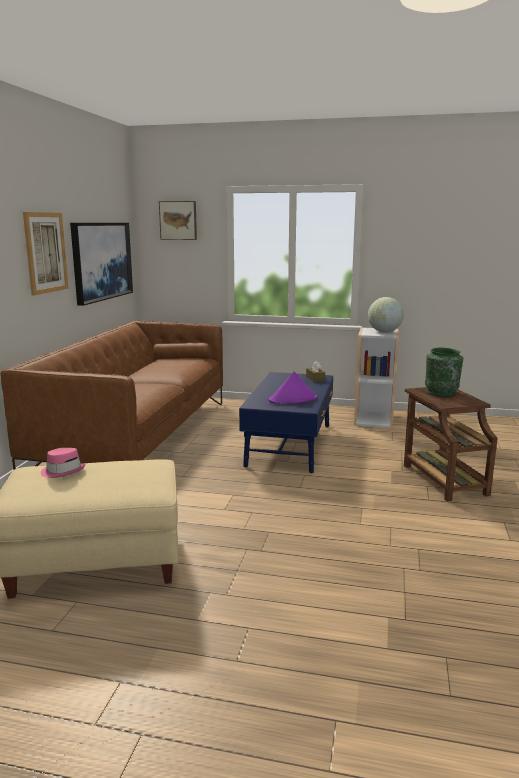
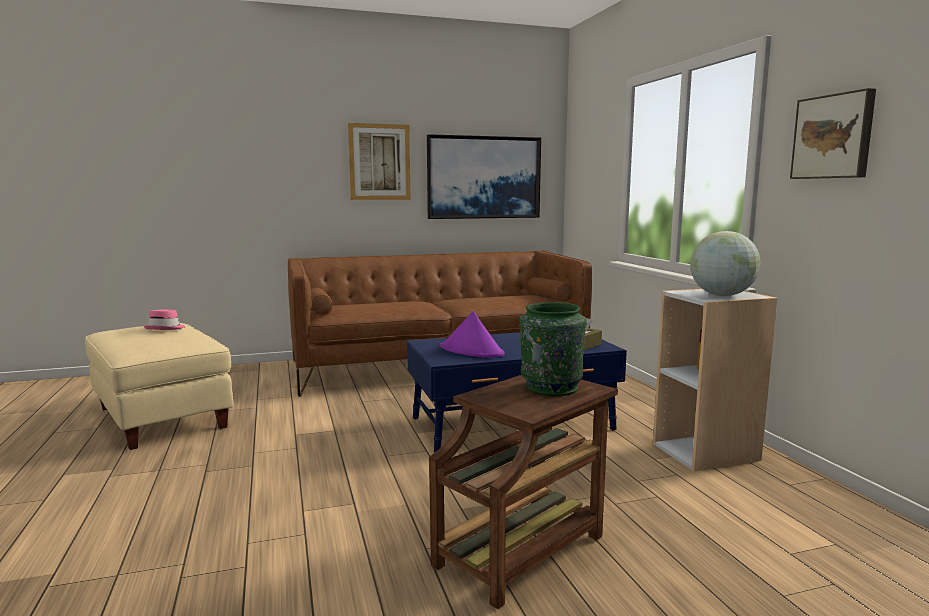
camera: 60 degrees right, 5 degrees down
picture [159,201,197,240] -> picture moved to [790,88,876,179]

